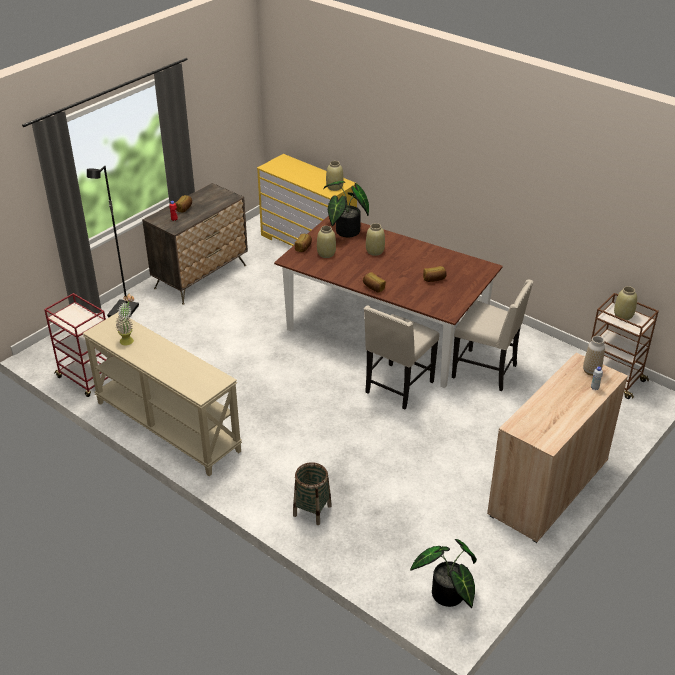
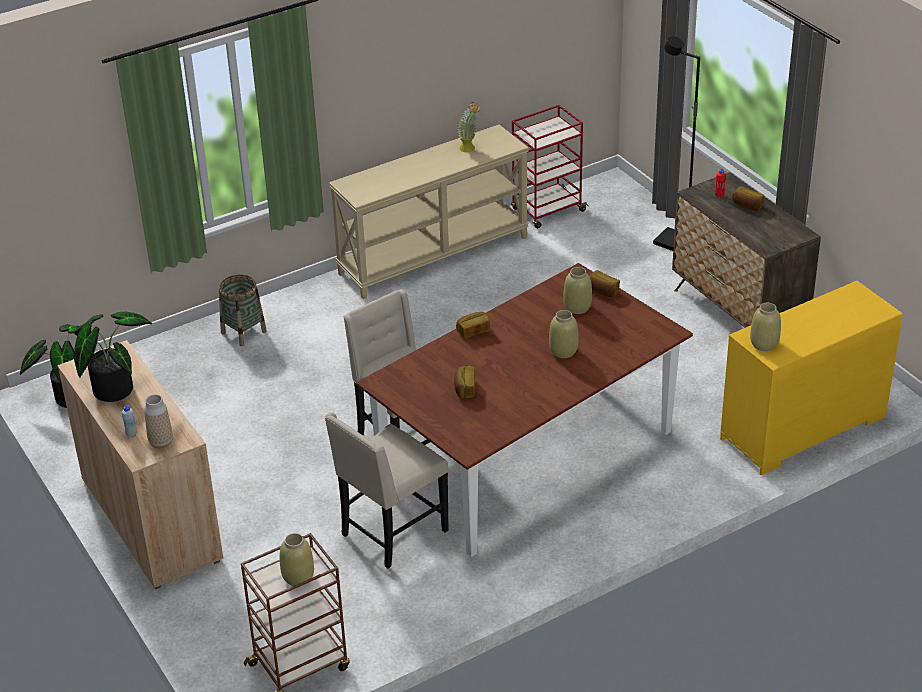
camera: 110 degrees right, 0 degrees up
potted plant [323,181,369,237] -> potted plant moved to [74,312,152,402]

